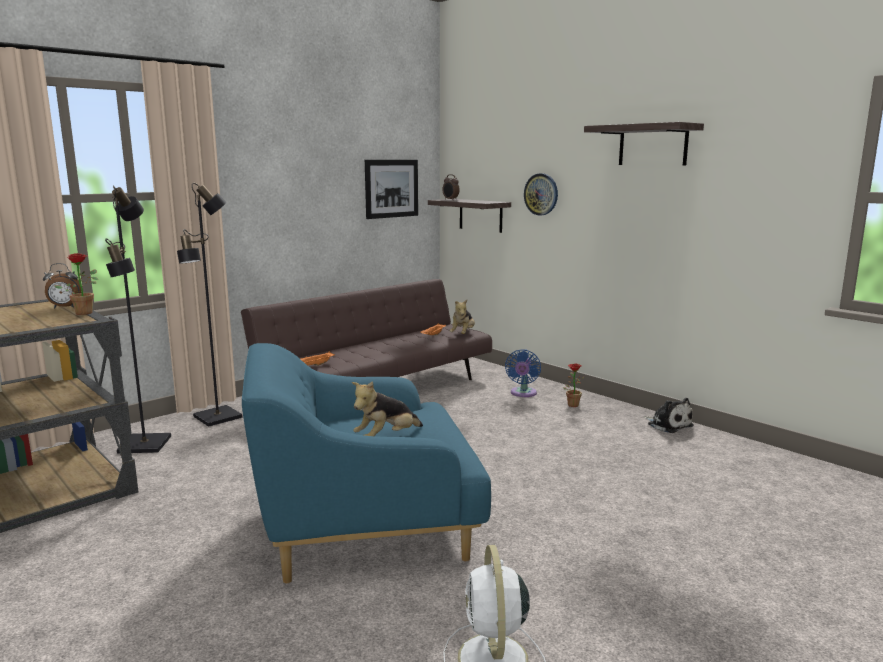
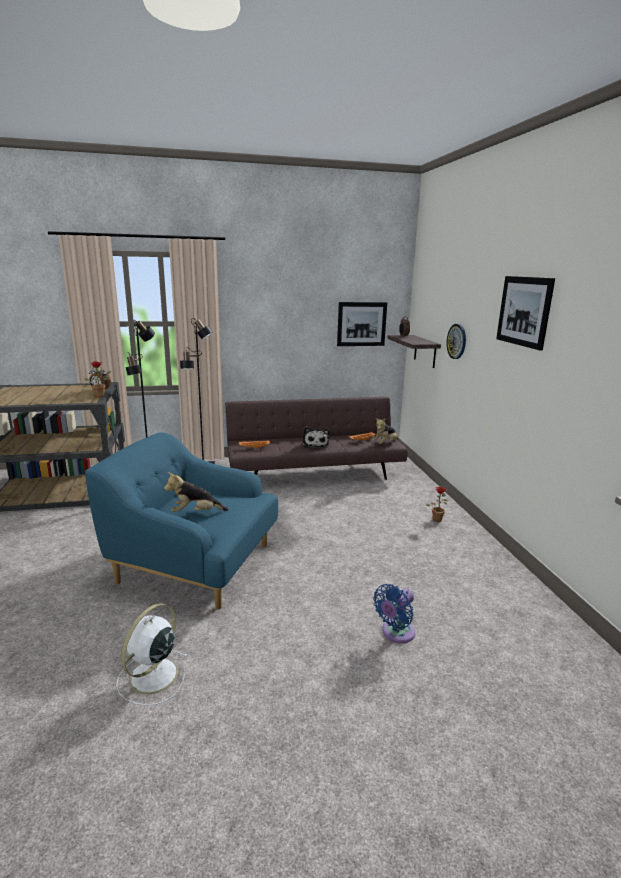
camera: 30 degrees right, 5 degrees up
blue fan [505,349,541,397] -> blue fan moved to [373,584,415,643]
shelf [584,122,704,166] -> picture [496,276,555,351]
plush toy [643,398,694,433] -> plush toy moved to [303,426,329,448]

